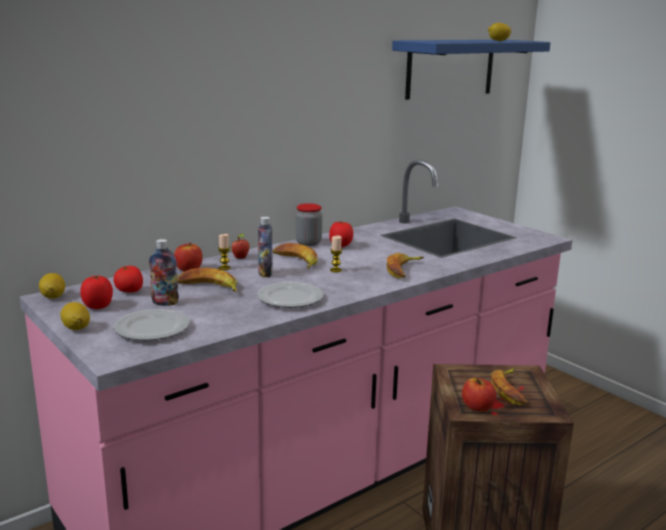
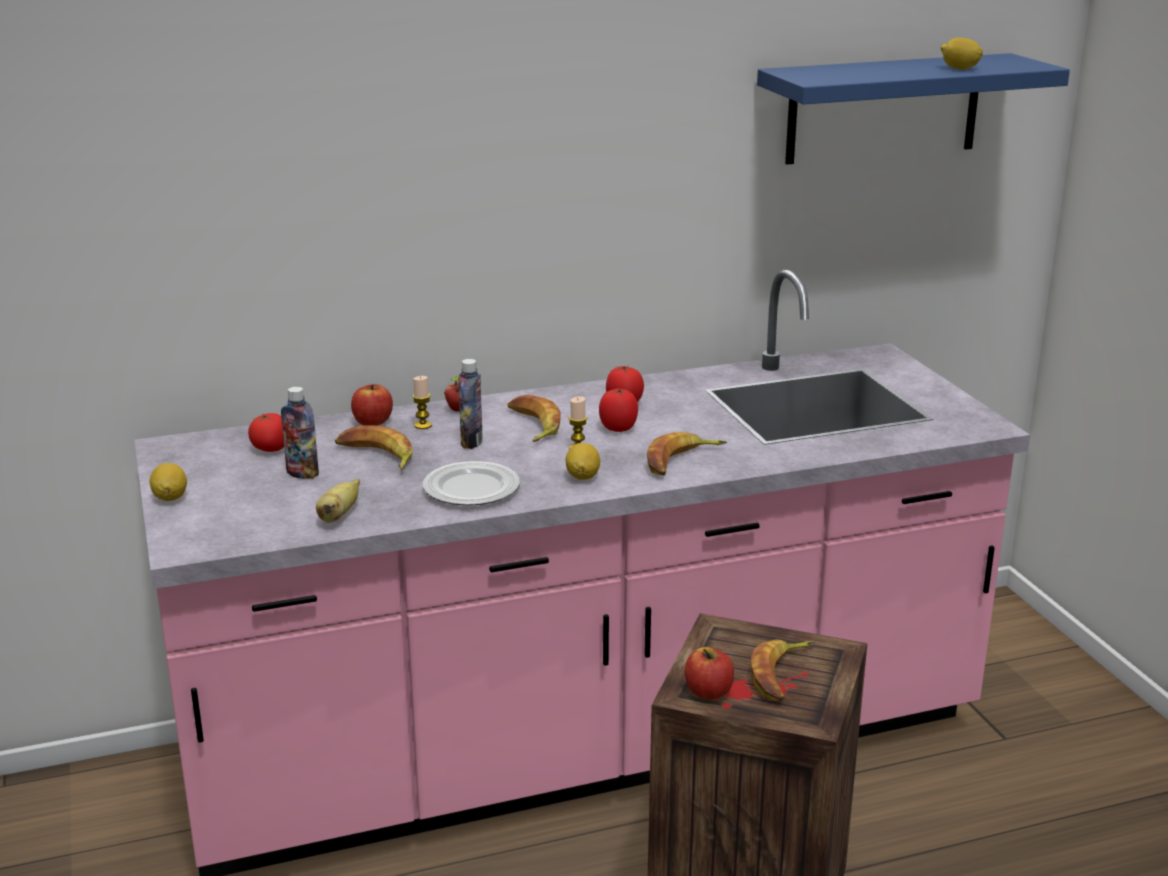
camera: 20 degrees right, 5 degrees up
lemon [39,273,65,299] -> lemon moved to [566,443,600,480]
tomato [80,275,113,309] -> tomato moved to [599,389,638,432]
plate [114,309,190,340] -> none
jar [295,203,322,246] -> none
none -> banana [316,479,360,523]

